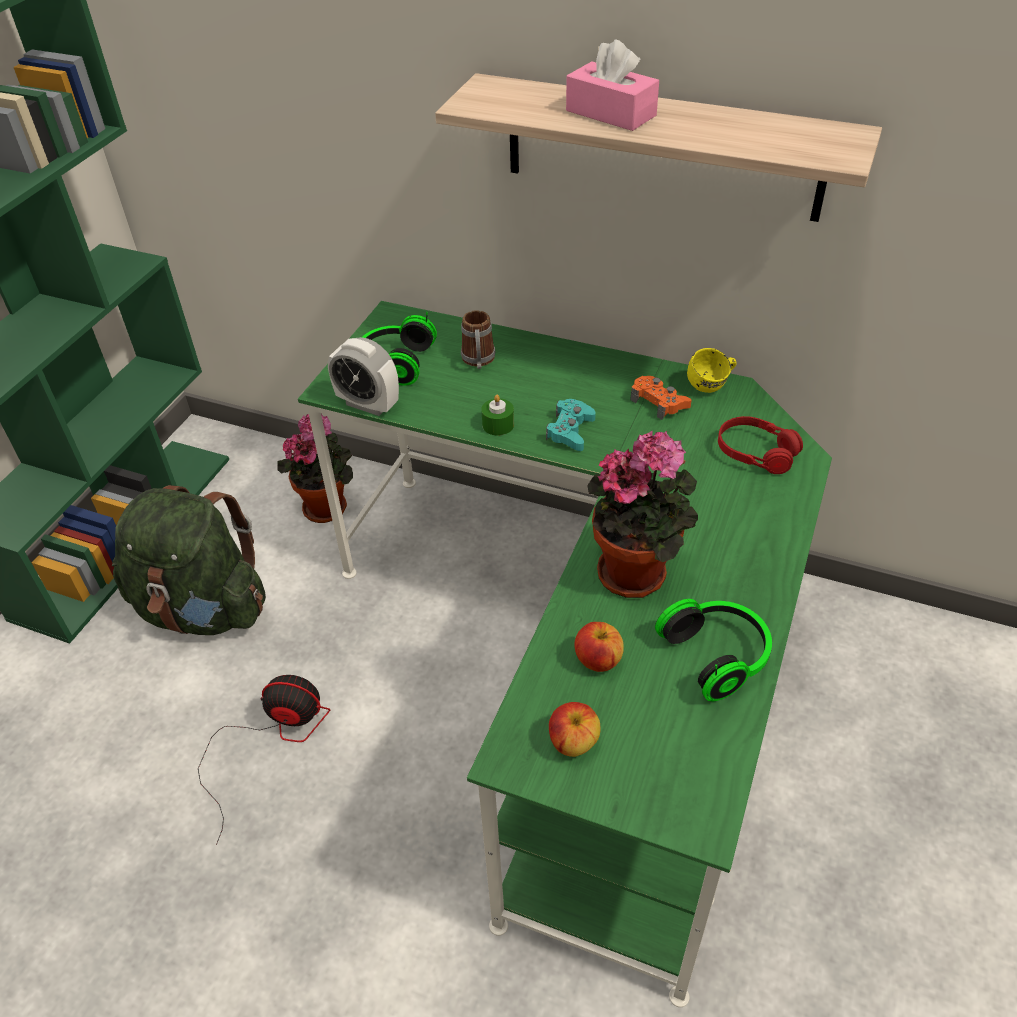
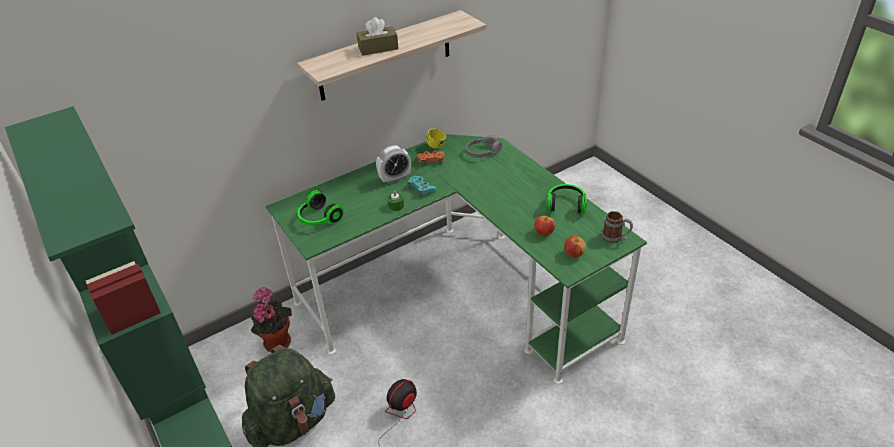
camera: 55 degrees left, 5 degrees down
alarm clock [328,337,399,416] -> alarm clock moved to [376,145,411,184]
mug [461,310,495,369] -> mug moved to [602,211,633,243]
pink tissue box [566,40,659,131] -> brown tissue box [356,17,399,56]
potted plant [587,431,698,598] -> none
red headphones [718,416,803,474] -> grey headphones [466,135,502,158]

